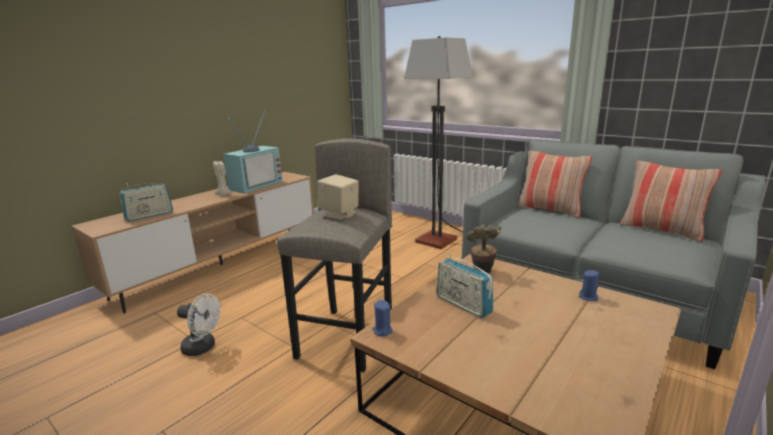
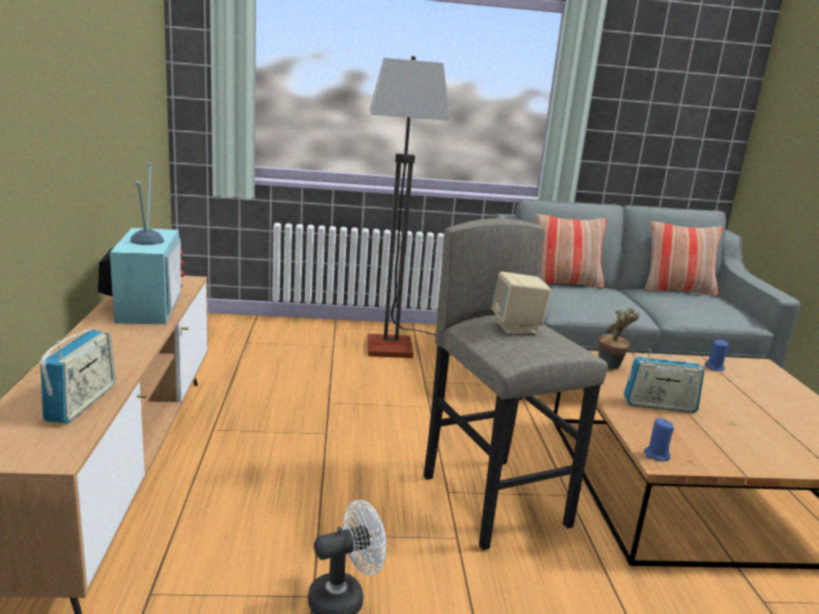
camera: 45 degrees left, 0 degrees up
beige candle [213,161,232,196] -> none

